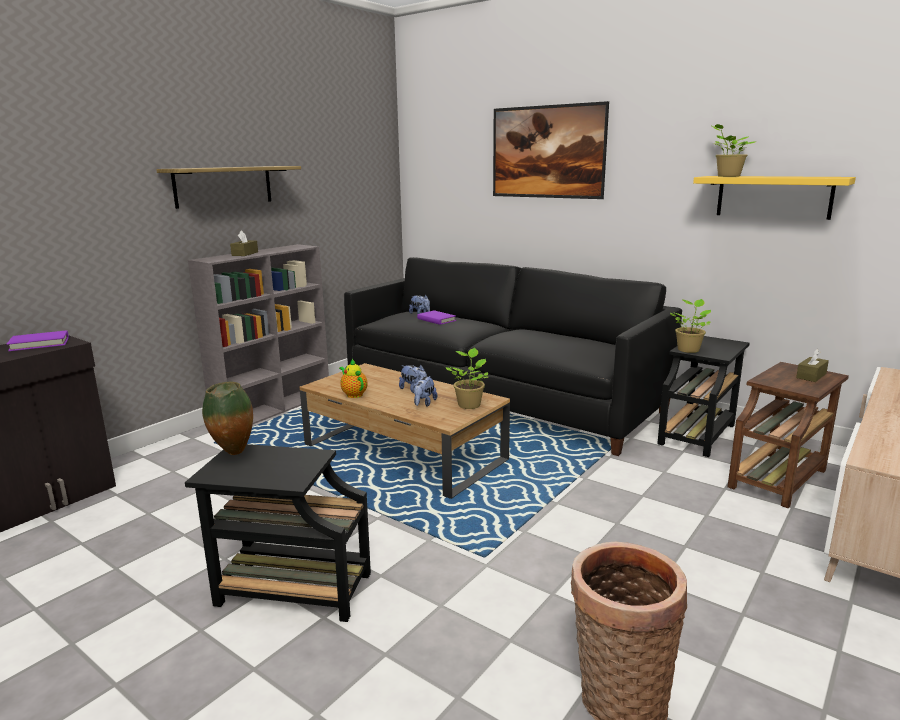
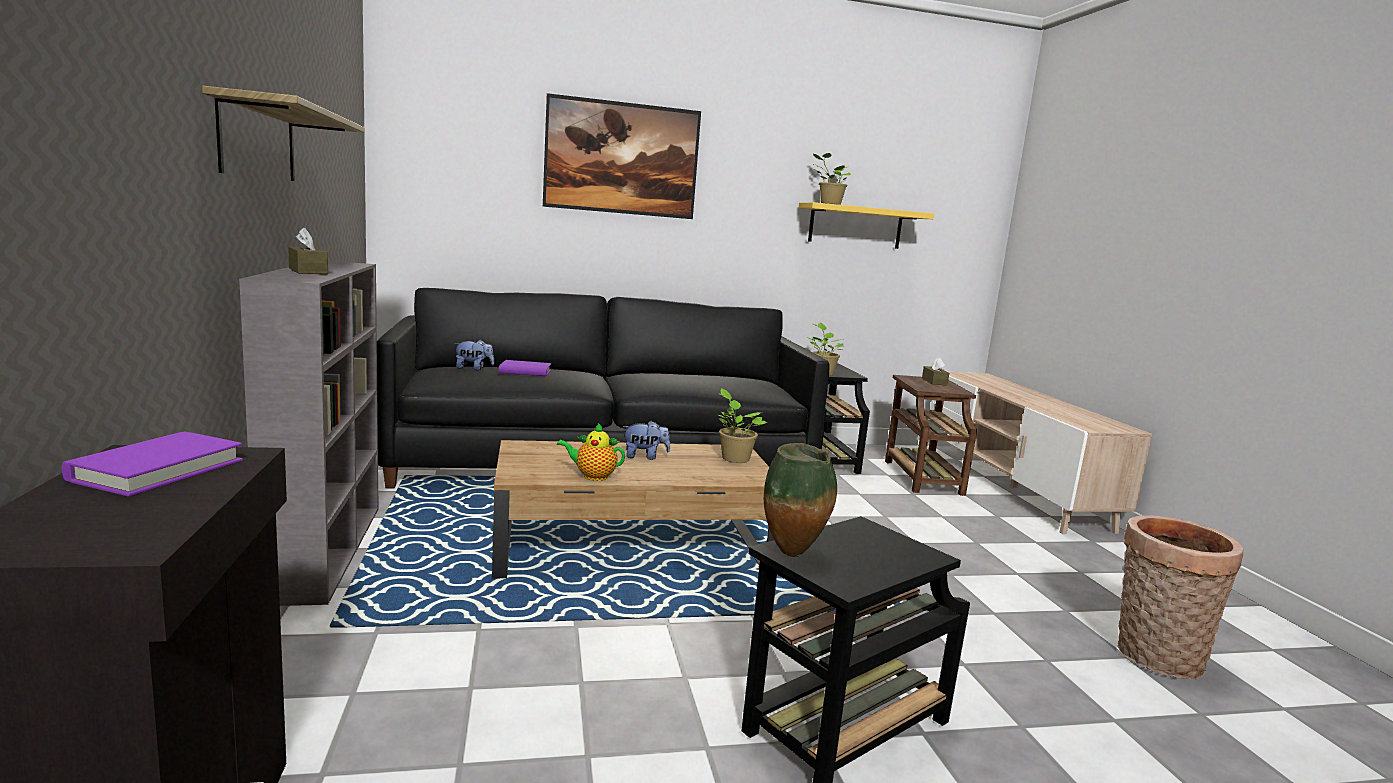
camera: 50 degrees left, 5 degrees down
plush toy [414,376,437,407] -> none

